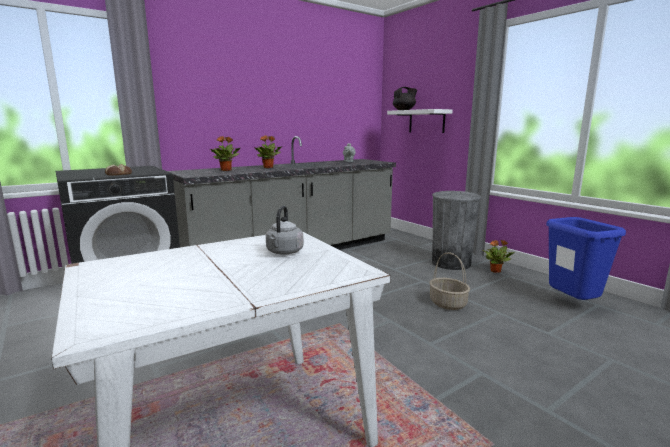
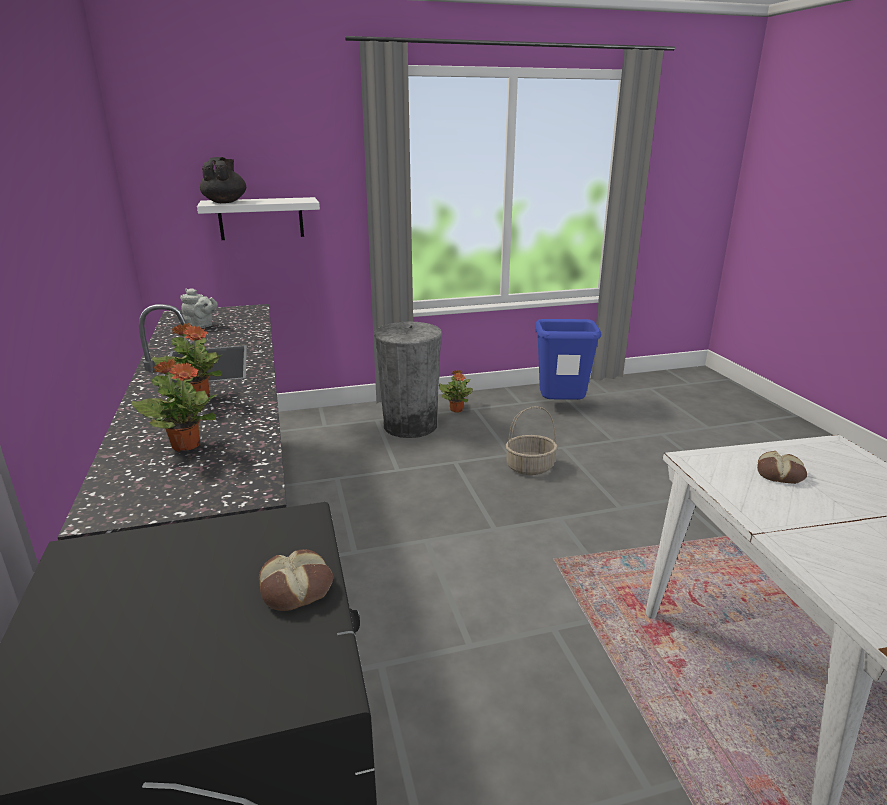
camera: 70 degrees left, 10 degrees up
grey kettle [266,206,303,255] -> bread [757,451,807,484]

